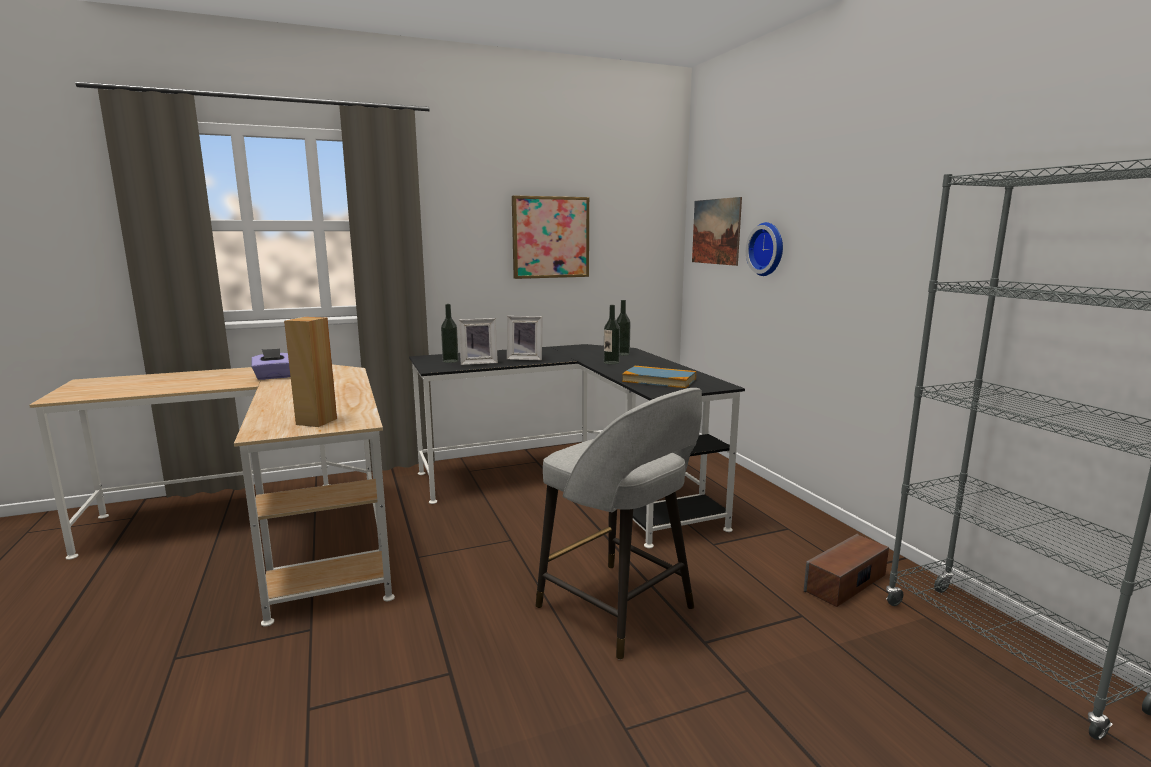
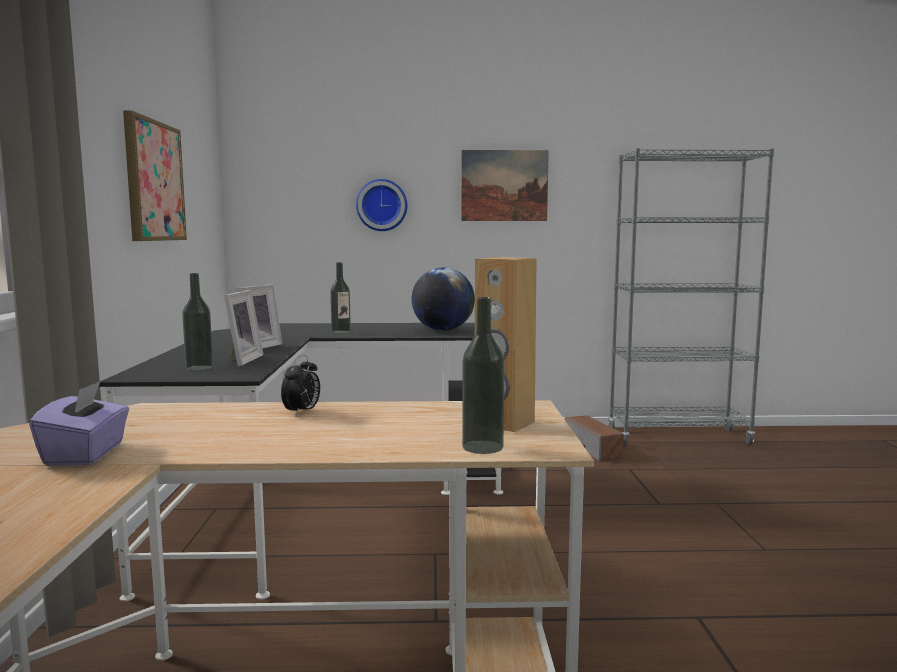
camera: 70 degrees left, 5 degrees down
grey stool [536,388,702,660] -> none
bottle [616,300,630,356] -> bottle moved to [462,297,505,454]
book [622,366,696,388] -> globe [412,267,475,331]
picture [692,197,742,266] -> picture moved to [461,150,549,221]
none -> alarm clock [281,355,320,416]

